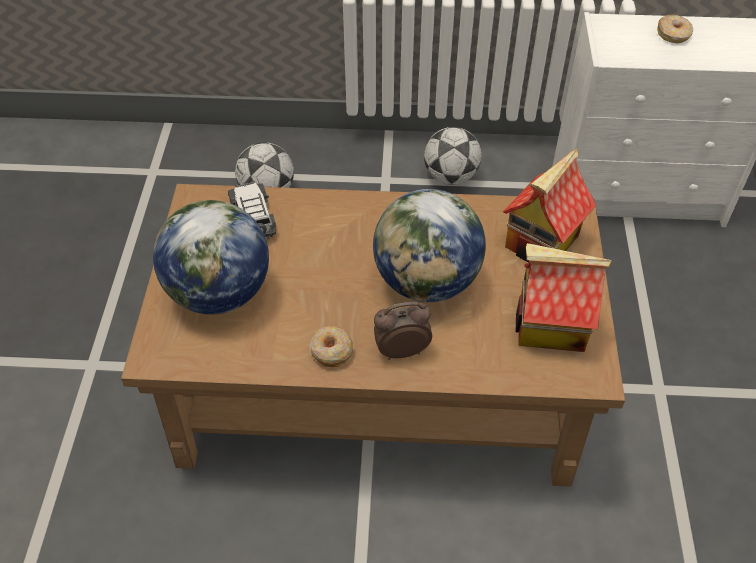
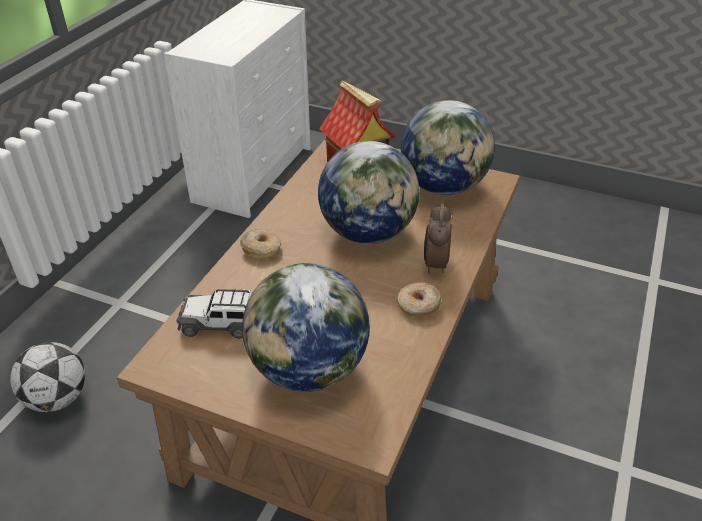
camera: 70 degrees left, 10 degrees down
football [424,127,482,185] -> none
toy house [516,243,612,352] -> globe [401,100,495,195]
donut [657,15,694,44] -> donut moved to [240,229,281,259]

